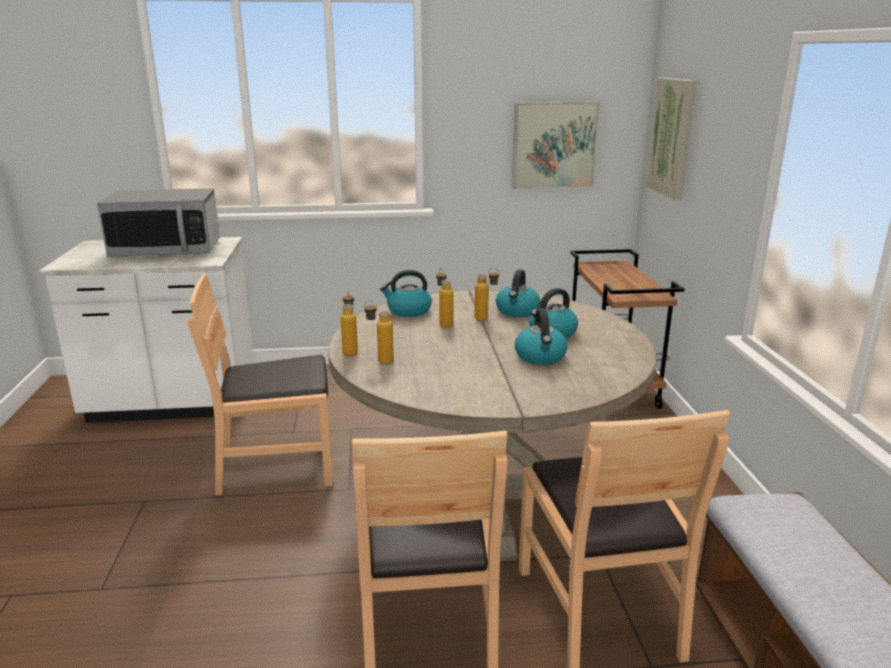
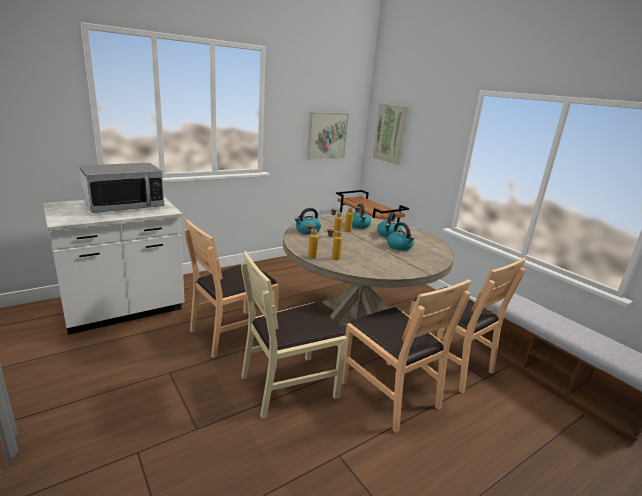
camera: 30 degrees left, 0 degrees up
none -> beige chair [241,251,347,419]

